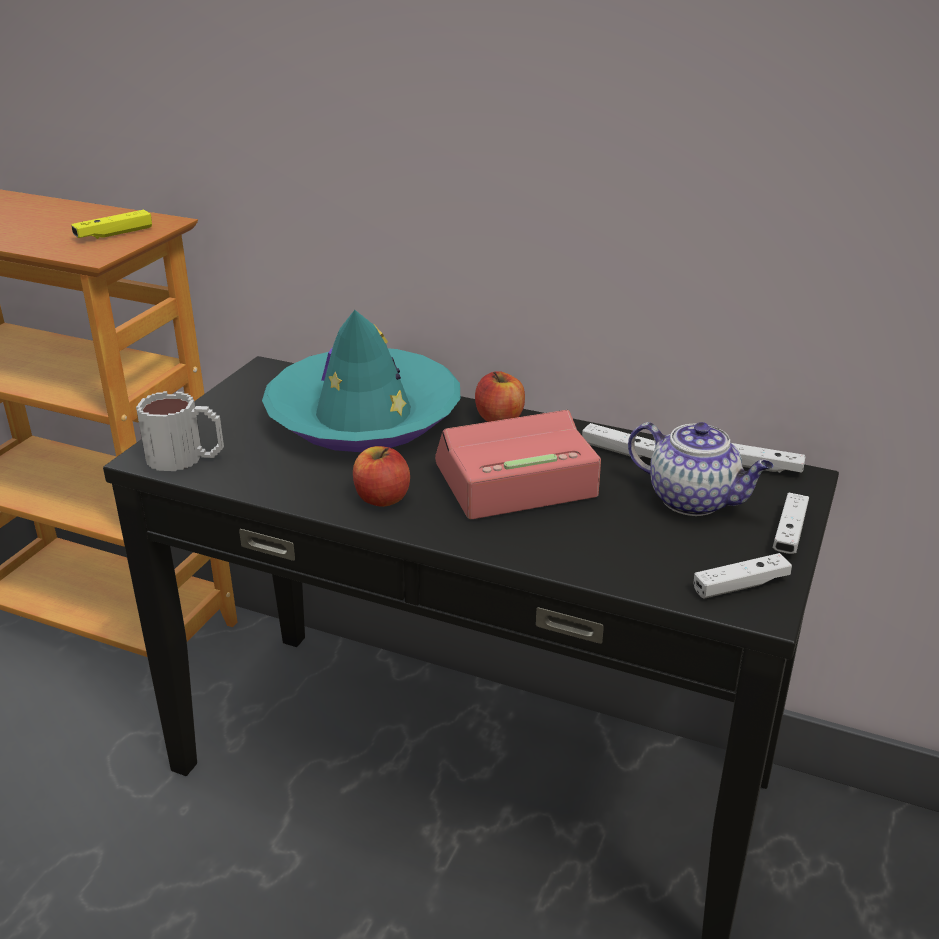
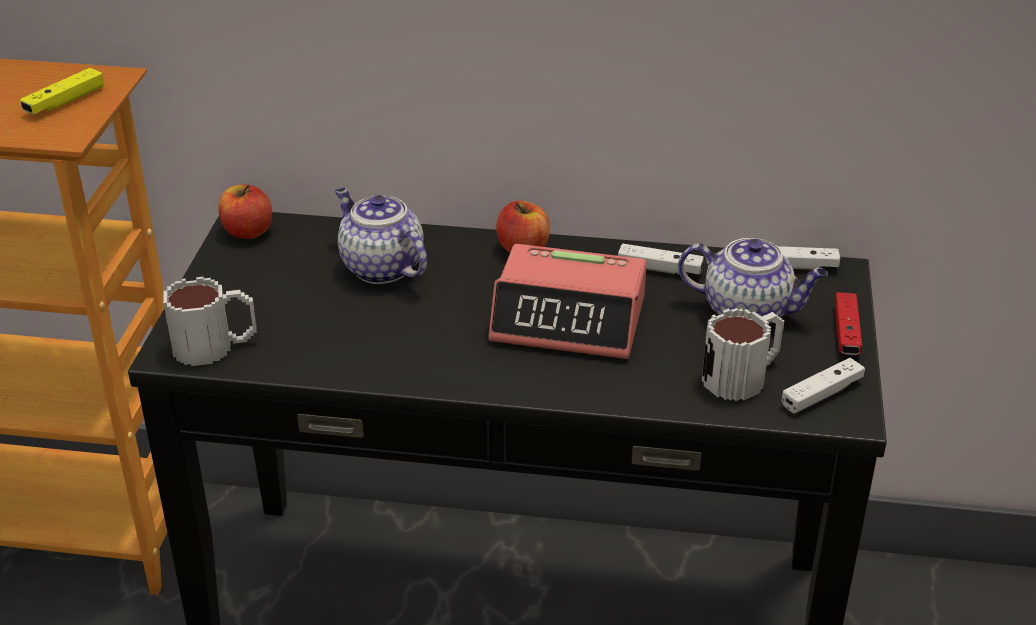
camera: 15 degrees left, 5 degrees up
turquoise hat [262,310,460,452] -> teapot [335,188,427,284]
apple [353,446,410,507] -> apple moved to [218,185,272,239]
alarm clock [435,410,601,519] -> alarm clock turned 135 degrees counterclockwise [489,244,646,359]
white game controller [773,493,809,554] -> red game controller [835,292,862,355]
none -> mug [702,308,784,401]

